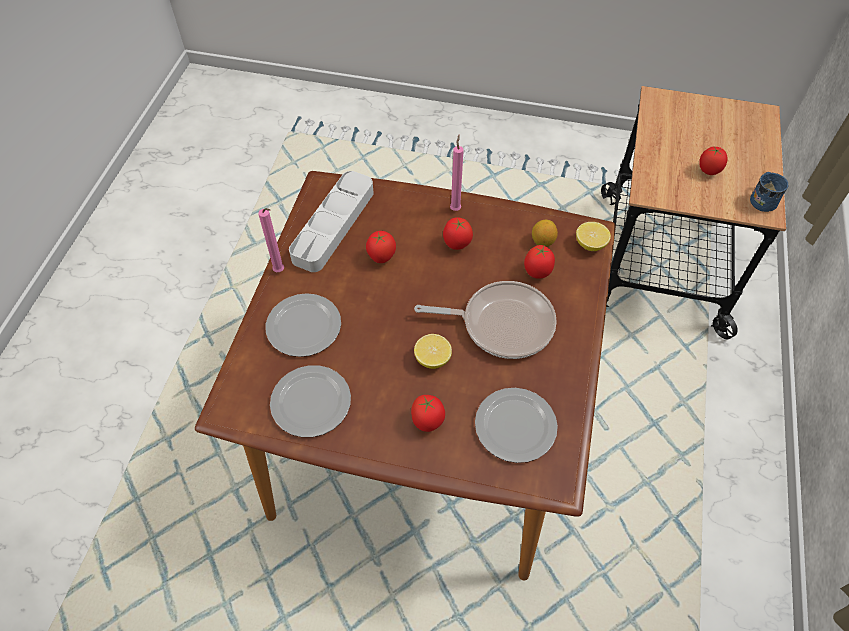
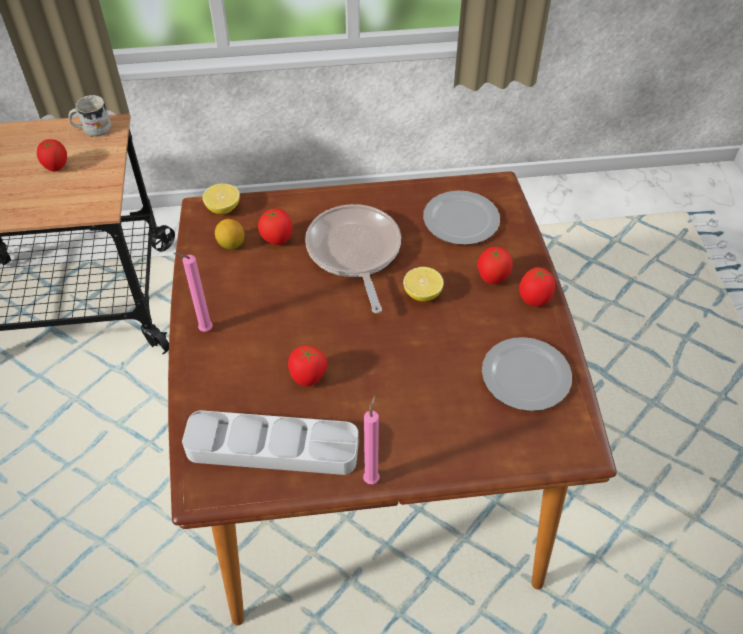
camera: 110 degrees left, 5 degrees down
plate [266,293,341,357] -> none
tomato [443,217,473,250] -> tomato moved to [519,267,555,306]
blue mug [750,172,789,212] -> white mug [69,95,111,137]

